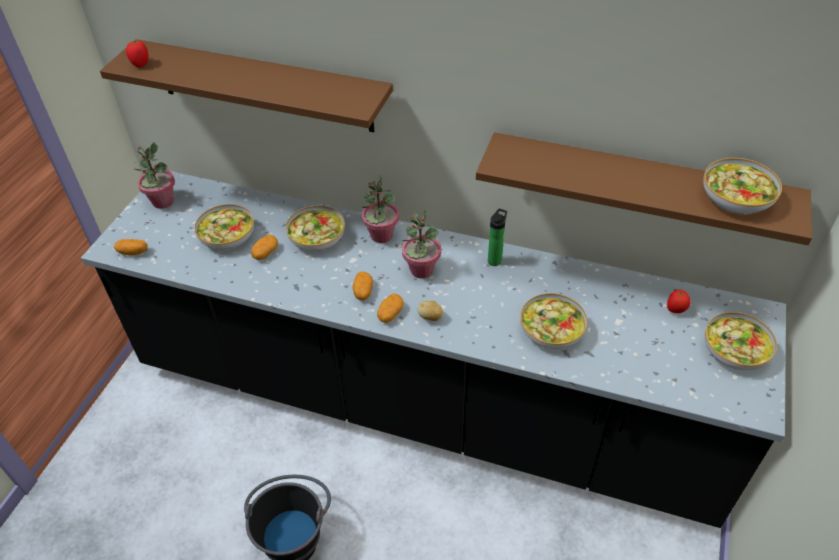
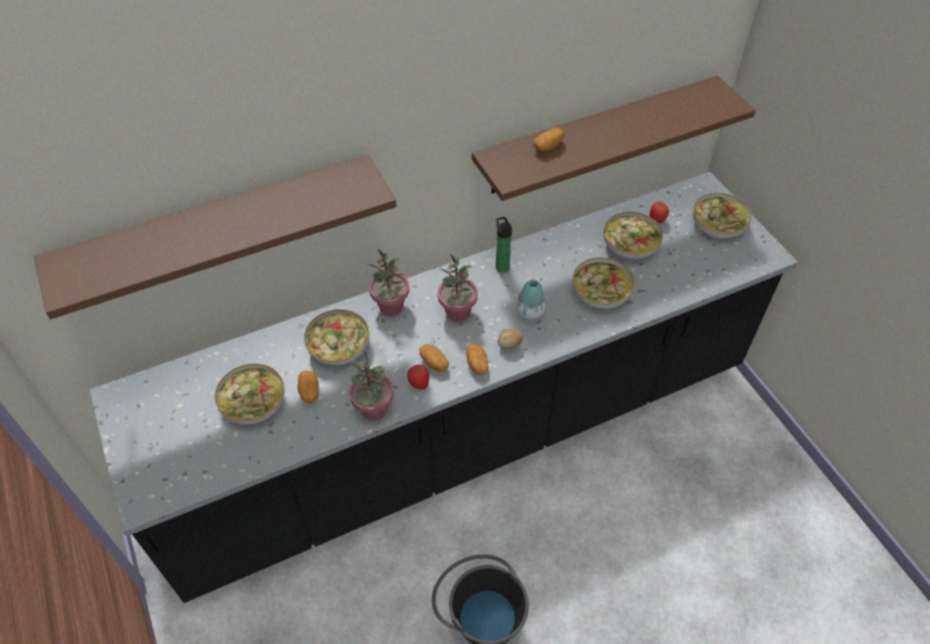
camera: 45 degrees left, 5 degrees up
potato [114,239,148,255] -> potato moved to [533,128,564,151]
tomato [126,40,149,67] -> tomato moved to [407,365,429,390]
potted plant [133,142,175,209] -> potted plant moved to [349,351,394,421]
bowl [703,158,782,215] -> bowl moved to [603,212,663,259]
none -> vase [516,280,546,320]

